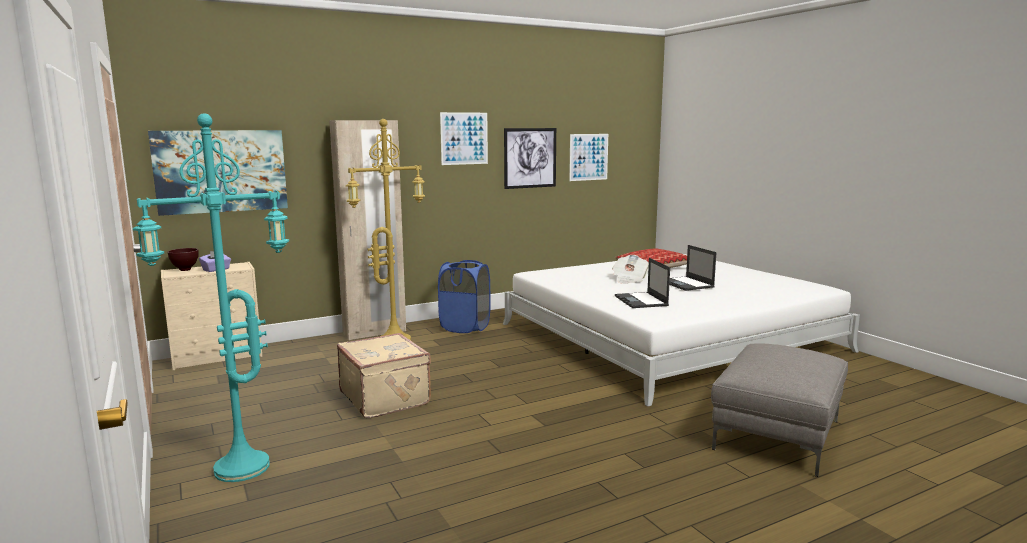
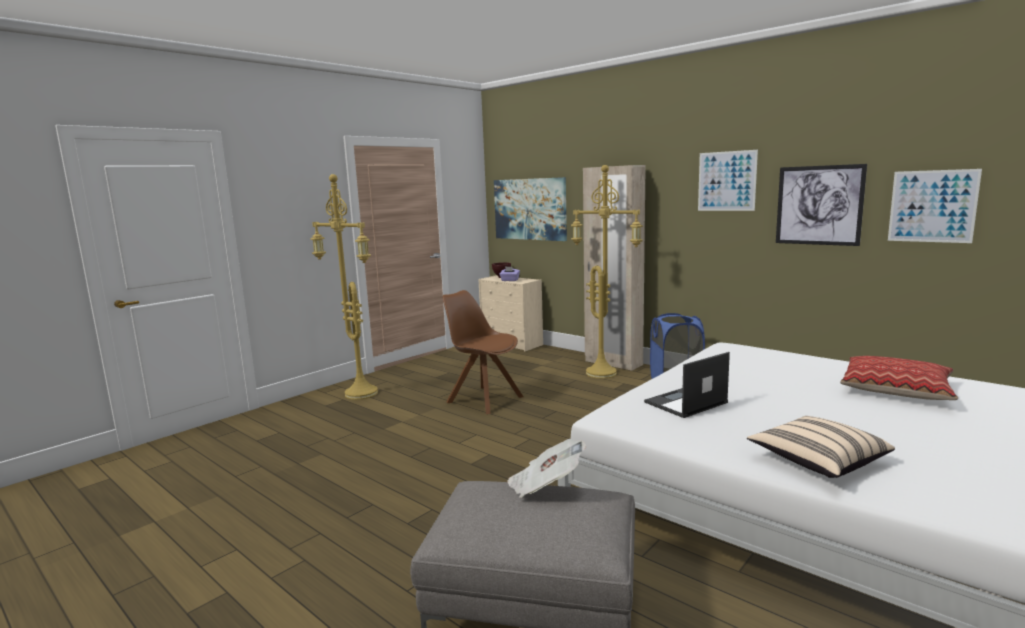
camera: 70 degrees right, 0 degrees up
turquoise floor lamp [133,113,289,482] -> yellow floor lamp [310,174,378,400]
beige suitcase [337,333,431,418] -> brown chair [443,290,523,414]
newspaper [612,255,649,284] -> newspaper moved to [507,439,586,498]
laptop [669,245,717,291] -> none
none -> beige pillow [747,416,895,478]

